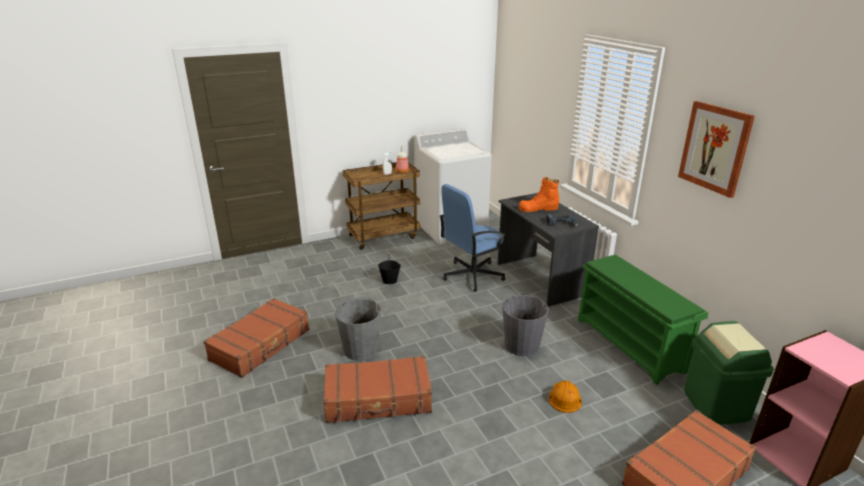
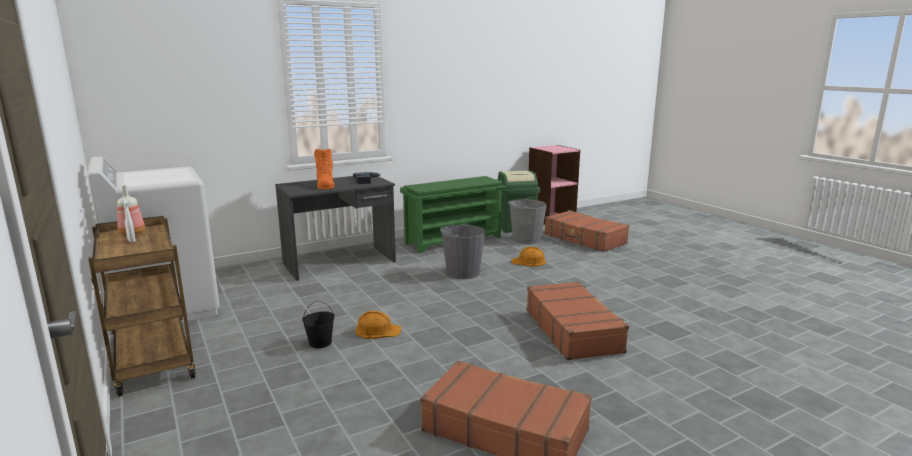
camera: 95 degrees left, 10 degrees down
grey bucket [335,297,381,361] -> grey bucket moved to [508,197,547,245]
blue office chair [440,184,506,292] -> none
picture [678,101,755,198] -> none
none -> orange hard hat [355,311,401,339]

